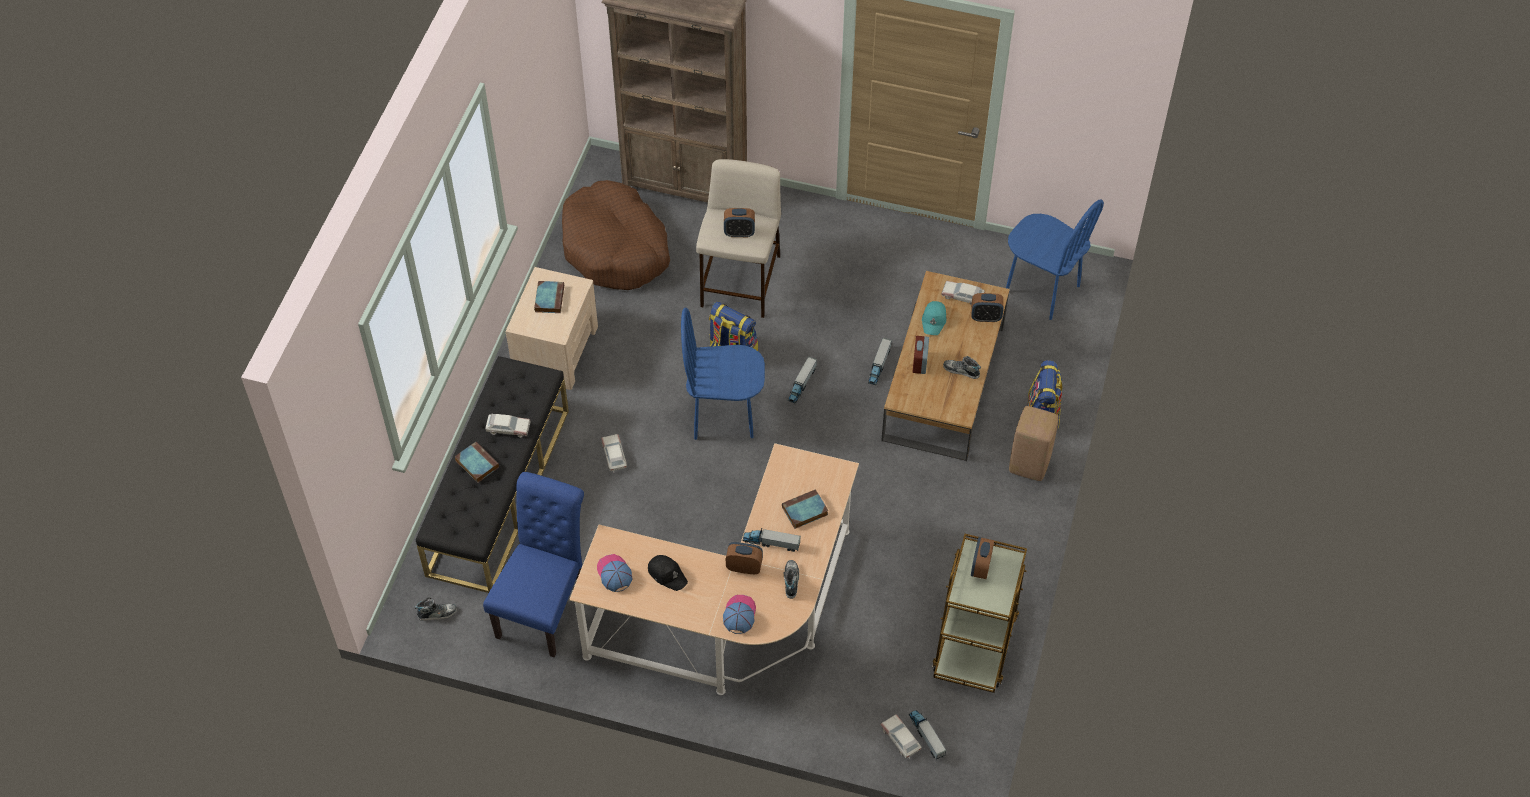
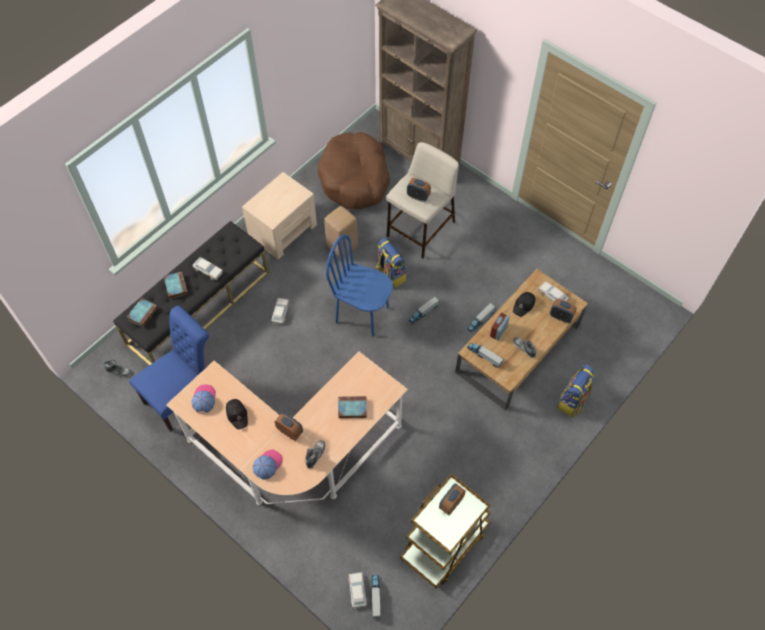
camera: 25 degrees right, 5 degrees up
book [534,281,564,313] -> book moved to [127,298,158,327]
toy truck [742,528,801,552] -> toy truck moved to [467,343,504,368]
turquoise cap [922,301,946,335] -> black cap [513,292,535,317]
blue chair [1006,199,1104,320] -> none
beige stool [1009,406,1059,481] -> beige stool moved to [324,206,358,258]

